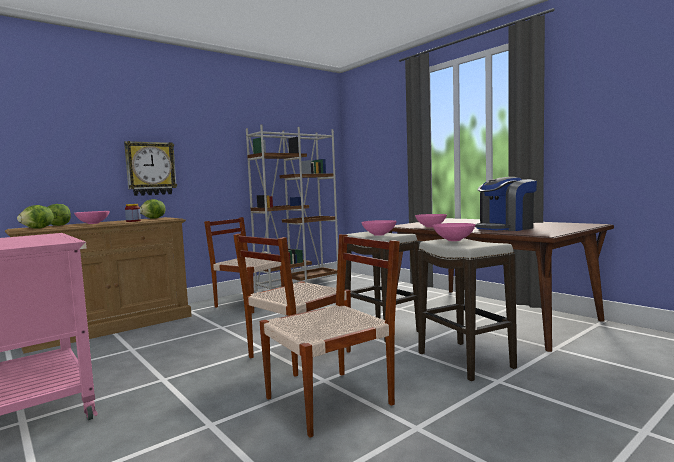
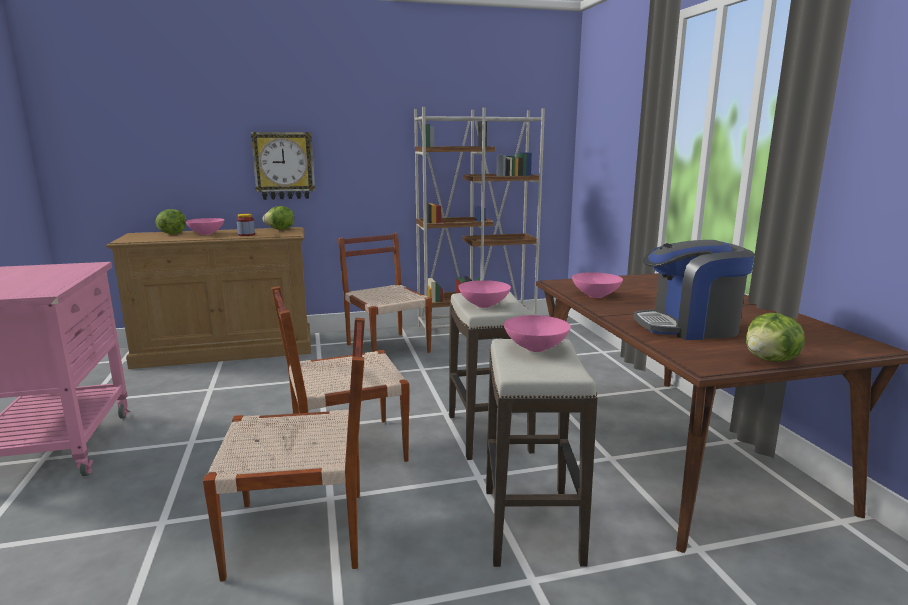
camera: 25 degrees right, 10 degrees up
lettuce [17,205,54,229] -> lettuce moved to [746,313,805,362]

